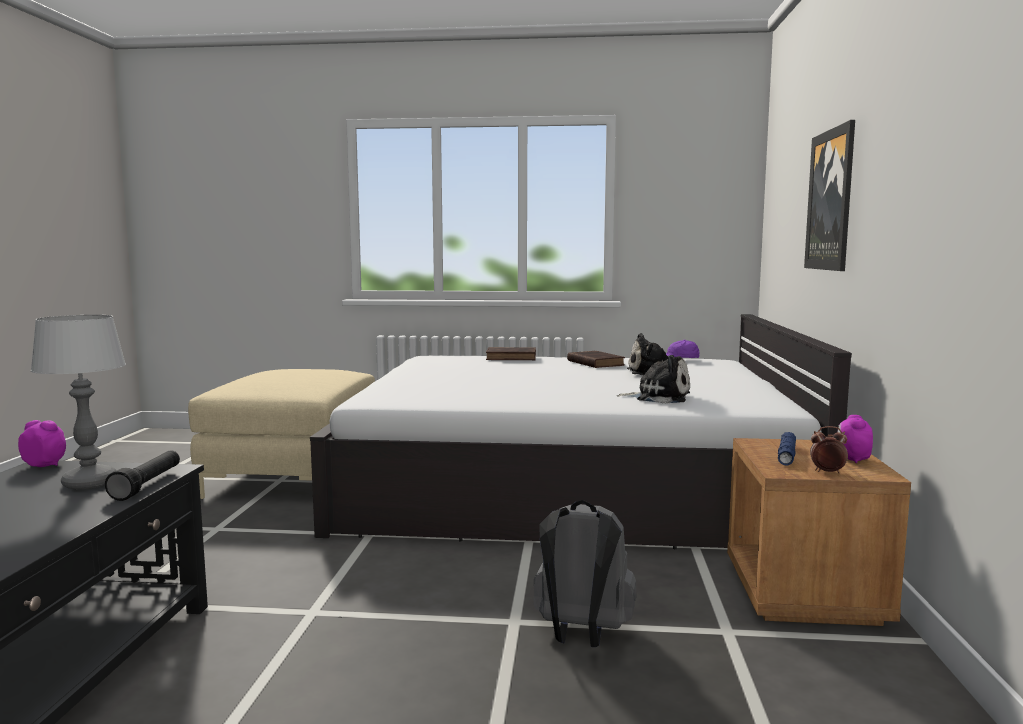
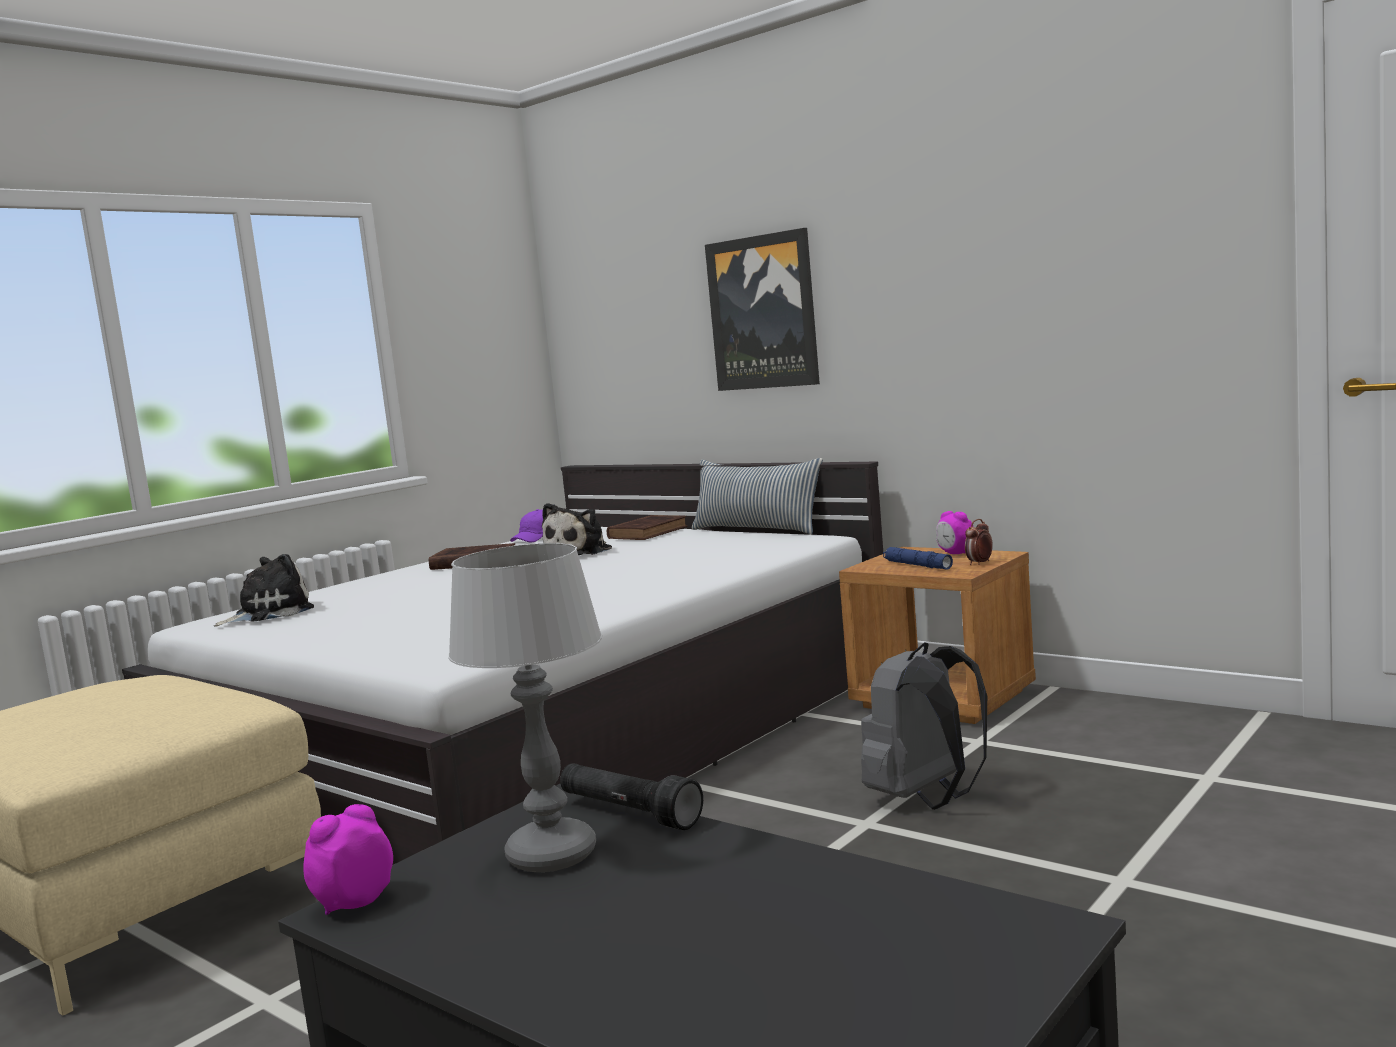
camera: 55 degrees left, 0 degrees up
brown book [486,347,536,360] -> brown book moved to [607,515,688,540]
plush toy [616,355,690,404] -> plush toy moved to [214,554,314,627]
none -> pillow [692,458,823,535]

